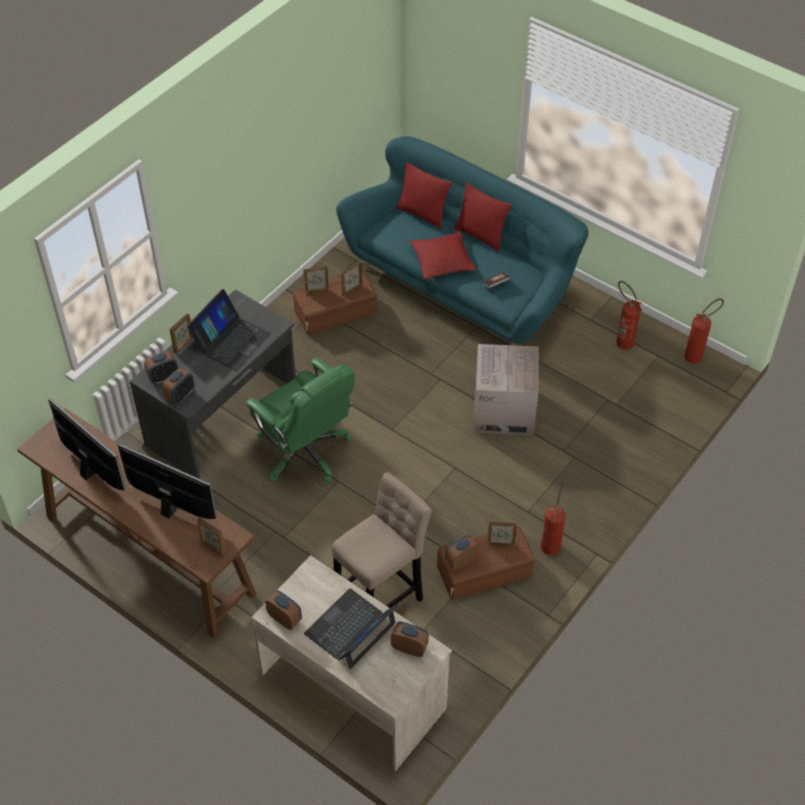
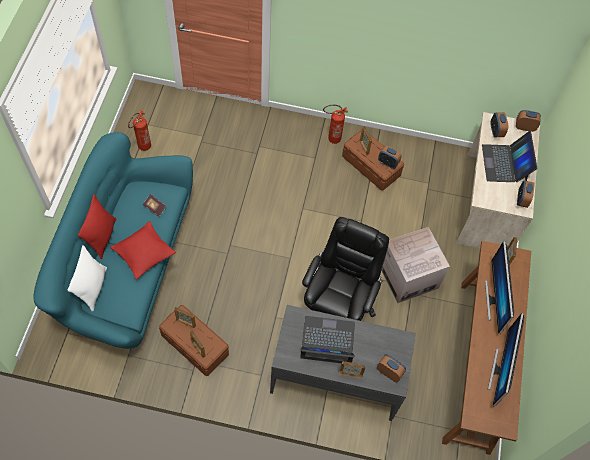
camera: 120 degrees left, 10 degrees up
alarm clock [162,368,194,405] -> alarm clock moved to [516,110,541,132]
green office chair [246,358,355,483] -> black office chair [302,217,389,321]
laptop [304,588,398,669] -> laptop turned 75 degrees clockwise [482,131,537,182]
beige stool [332,472,432,608] -> none
red pillow [396,162,452,229] -> white pillow [68,245,107,312]
cardboard box [474,344,539,435] -> cardboard box moved to [381,227,450,303]
fire extinguisher [685,298,724,364] -> none

